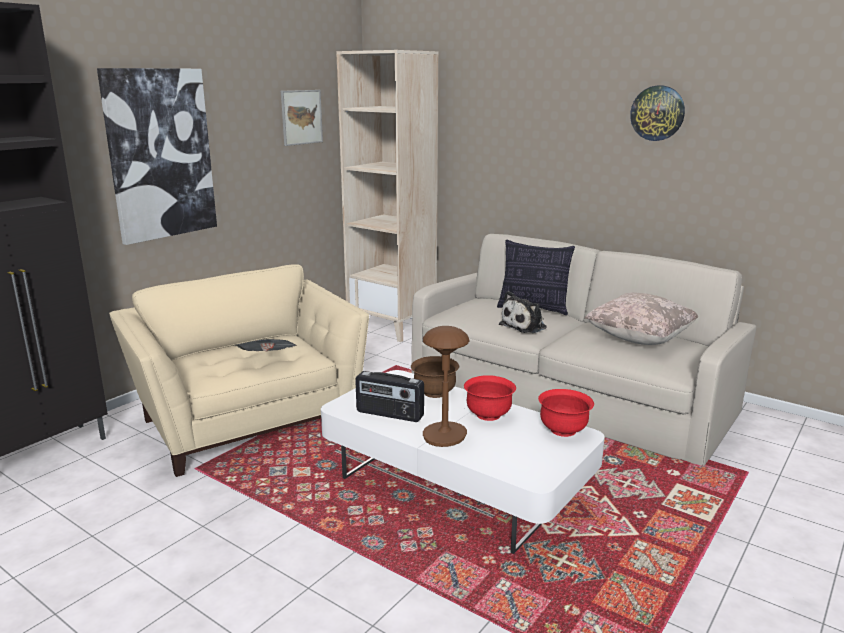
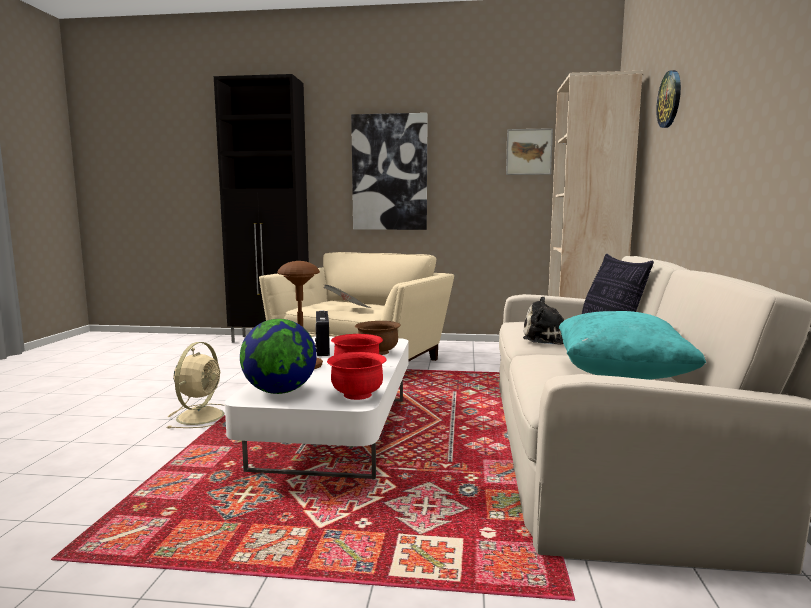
camera: 60 degrees right, 10 degrees down
beige pillow [585,293,698,345] -> turquoise pillow [559,311,706,380]
wall clock [630,85,685,141] -> wall clock moved to [656,70,681,128]
none -> beige fan [167,342,225,429]
none -> globe [240,319,317,394]

